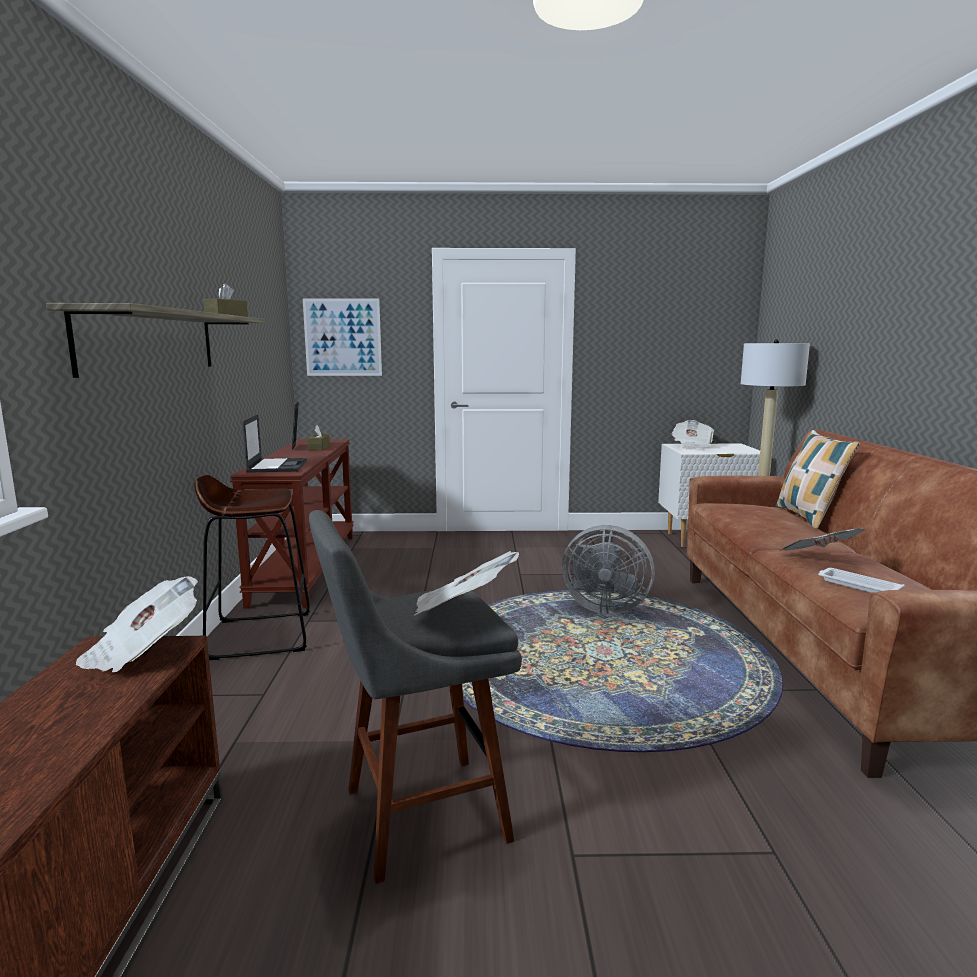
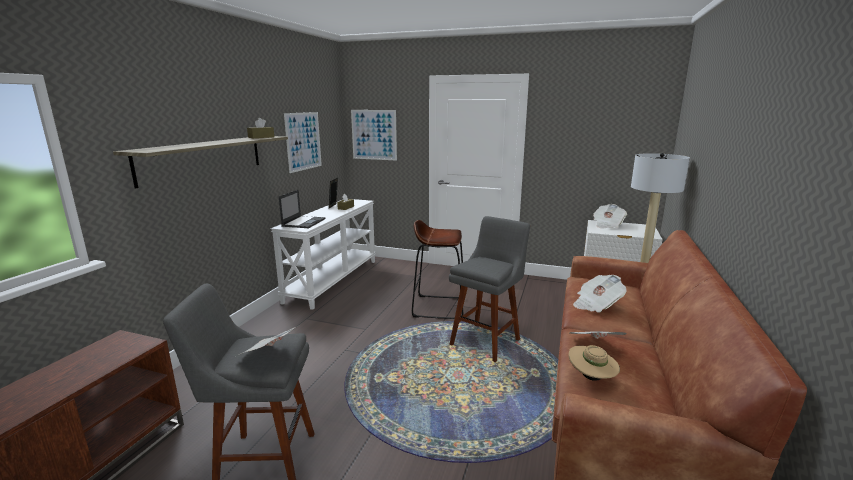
camera: 20 degrees right, 5 degrees up
newspaper [76,576,198,673] -> newspaper moved to [573,275,627,313]
brown stool [194,475,310,660] -> brown stool moved to [412,220,463,319]
brown console table [230,439,354,609] -> white console table [271,199,376,310]
grey fan [562,525,655,615] -> grey stool [449,216,530,362]
pillow [776,430,860,529] -> none
white tray [818,568,905,593] -> beige hat [568,345,620,381]
none -> picture [284,112,322,173]

